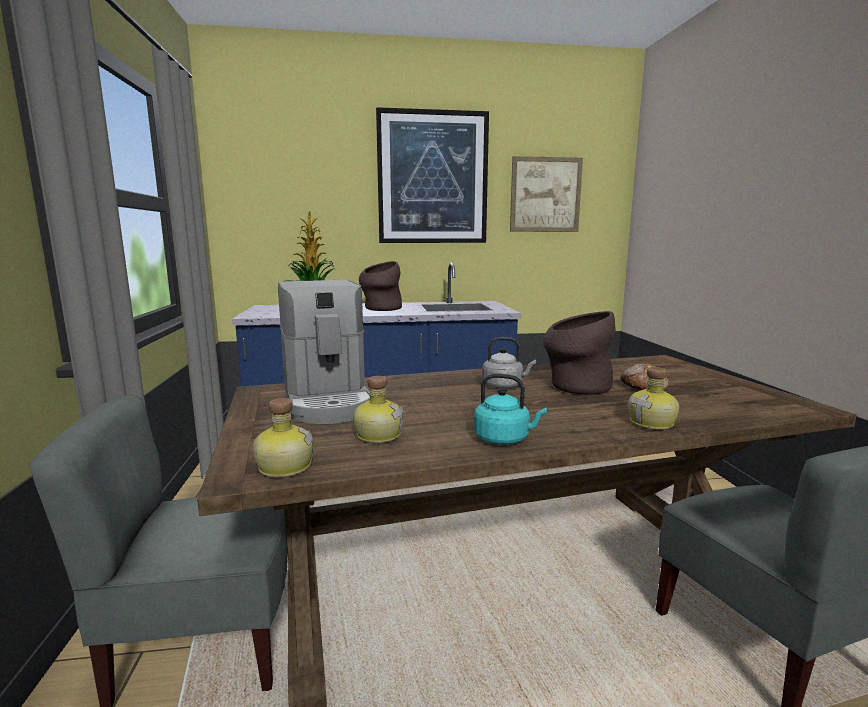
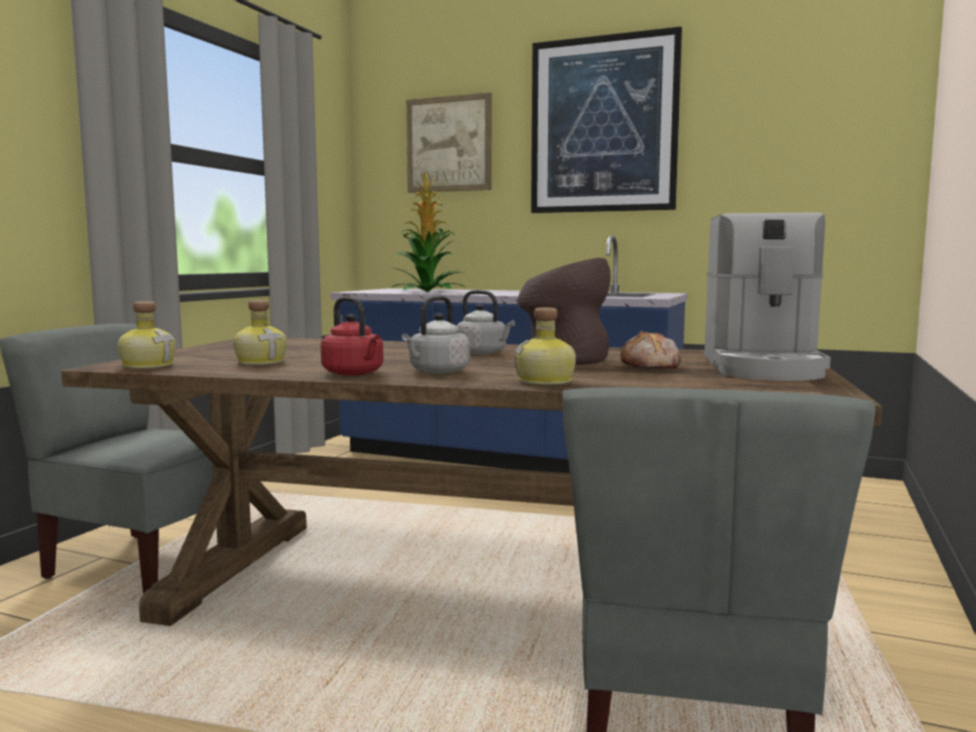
camera: 30 degrees right, 5 degrees down
coffee machine [278,280,370,424] -> coffee machine moved to [704,212,831,381]
brown vase [359,261,402,311] -> none
turquoise kettle [474,373,547,445] -> red kettle [320,297,383,376]
picture [510,156,583,232] -> picture moved to [406,93,492,193]
none -> grey kettle [402,296,470,374]

